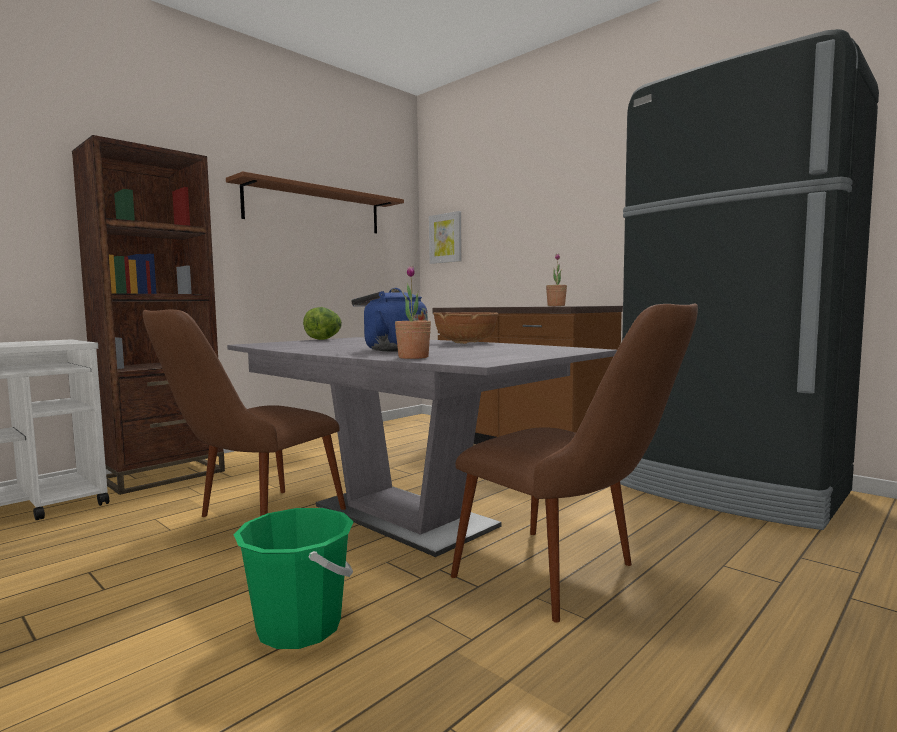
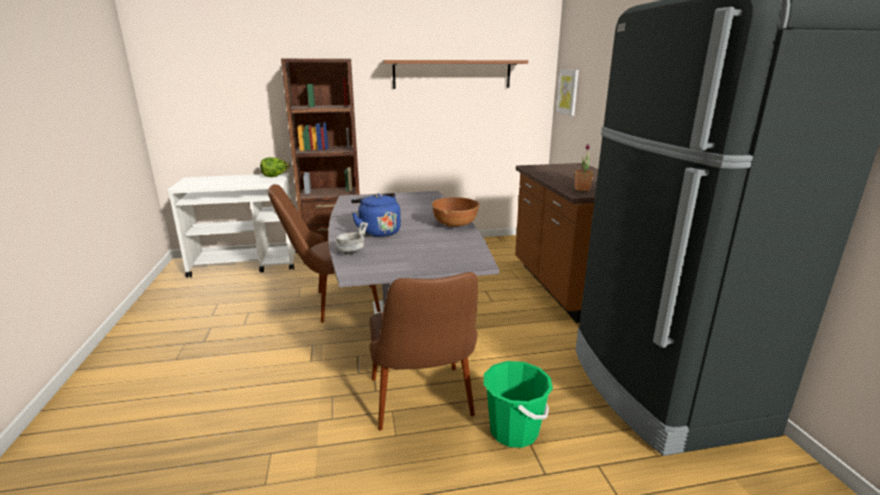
camera: 35 degrees right, 15 degrees up
green bucket [234,508,353,649] -> green bucket moved to [484,361,553,448]
lettuce [303,307,342,340] -> lettuce moved to [260,157,291,177]
potted plant [395,266,431,359] -> grey bowl [336,222,368,255]

